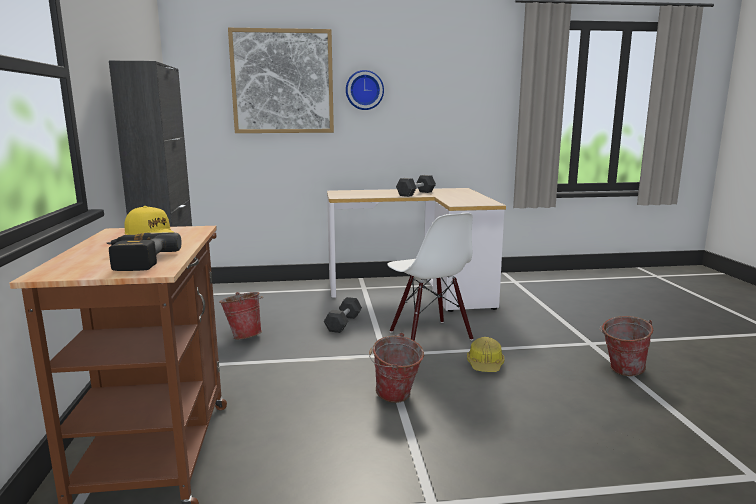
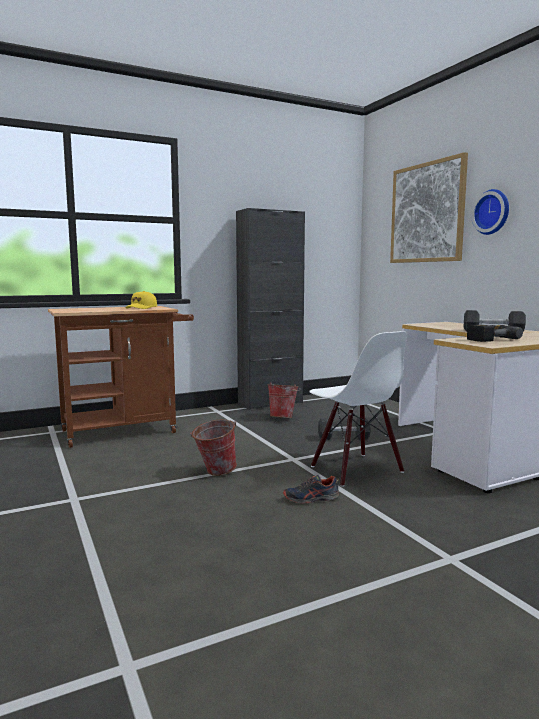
camera: 70 degrees right, 5 degrees down
power drill [107,232,182,271] -> power drill moved to [467,325,523,342]
white chair [387,213,473,341] -> white chair turned 75 degrees counterclockwise [309,331,407,487]
hard hat [467,337,504,372] -> shoe [283,475,340,504]
bucket [600,316,653,376] -> none

